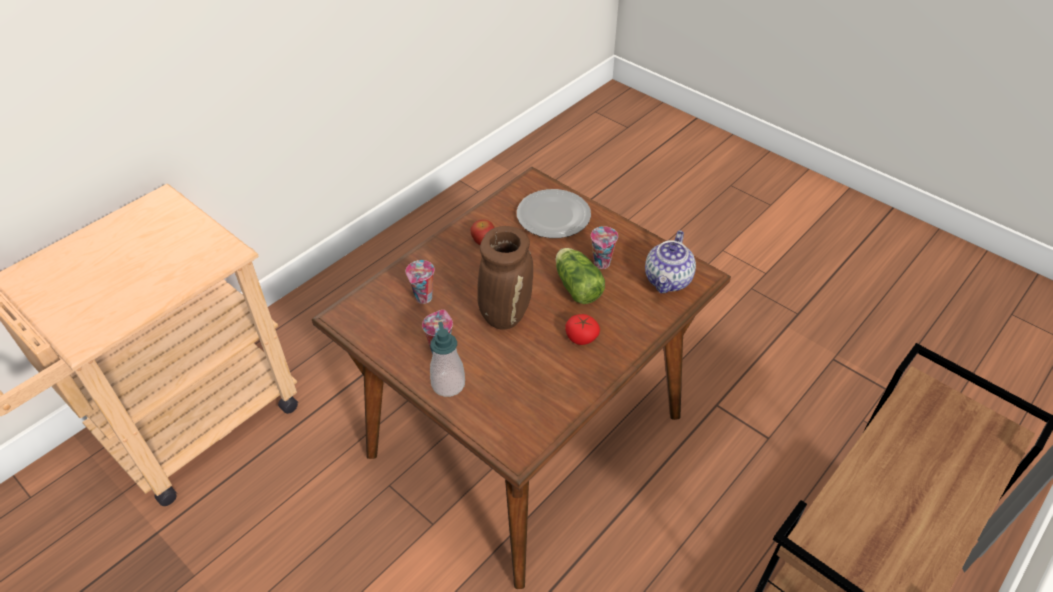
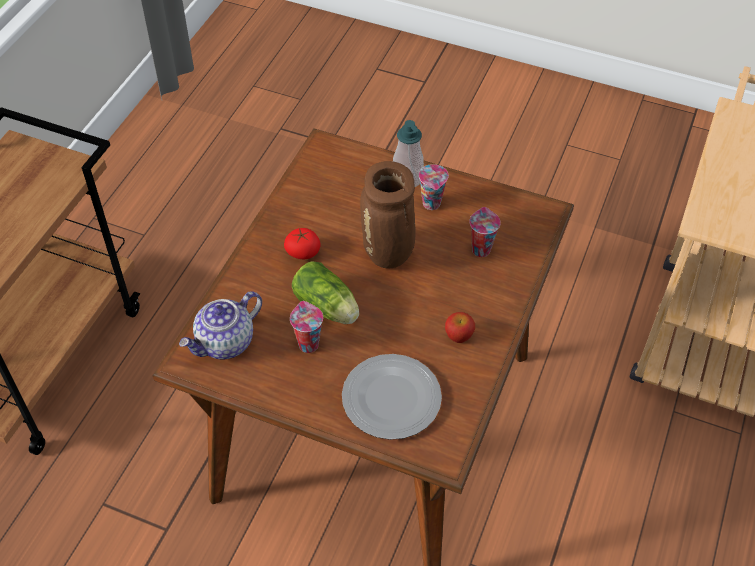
camera: 160 degrees right, 5 degrees up
teapot [645,230,696,293] -> teapot turned 135 degrees counterclockwise [179,291,262,359]

